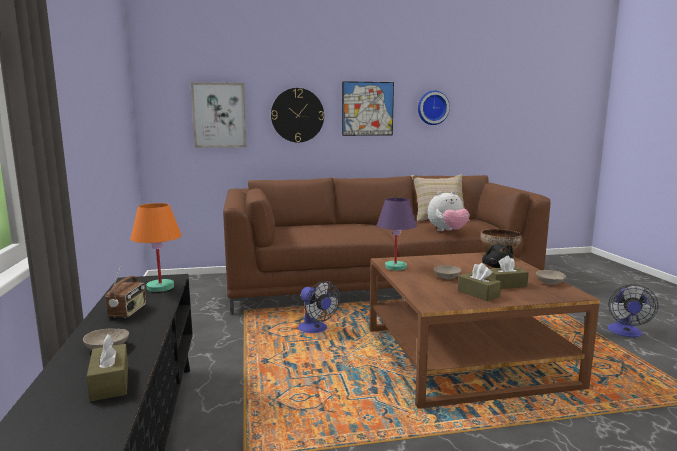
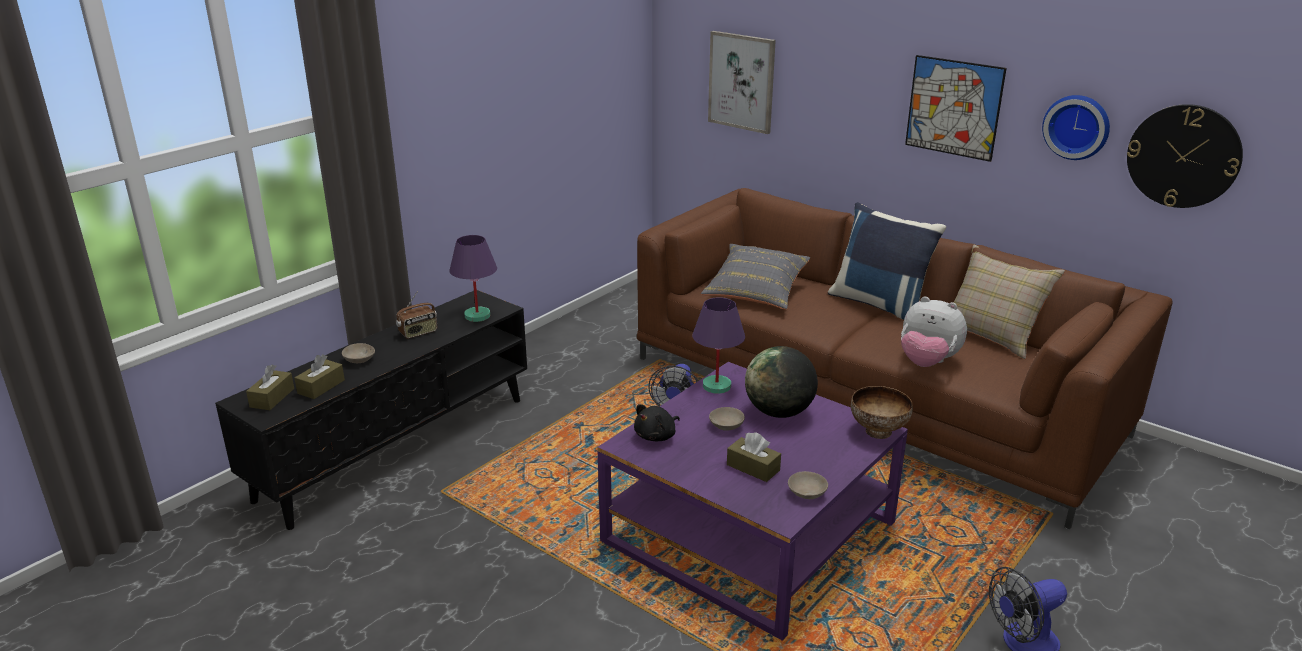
camera: 50 degrees right, 15 degrees up
orange table lamp [130,203,182,292] -> purple table lamp [449,235,497,322]
wall clock [271,88,324,142] -> wall clock moved to [1127,104,1243,208]
brown coffee table [369,252,600,409] -> purple coffee table [598,362,908,641]
brown tissue box [458,263,501,301] -> brown tissue box moved to [246,364,294,410]
black plush toy [482,244,513,268] -> black plush toy moved to [634,404,680,441]
none -> grey pillow [701,244,810,309]
none -> globe [745,346,818,418]
none -> blue pillow [828,202,946,320]

